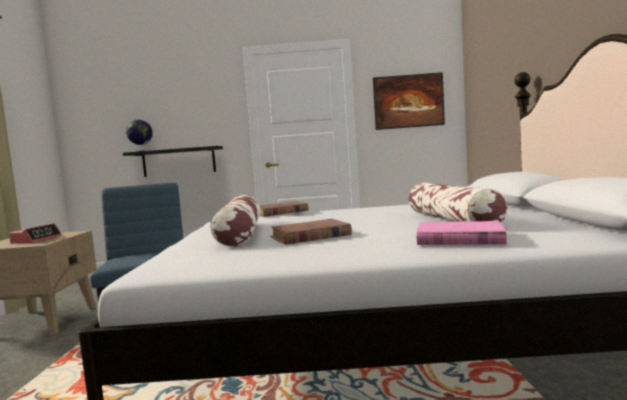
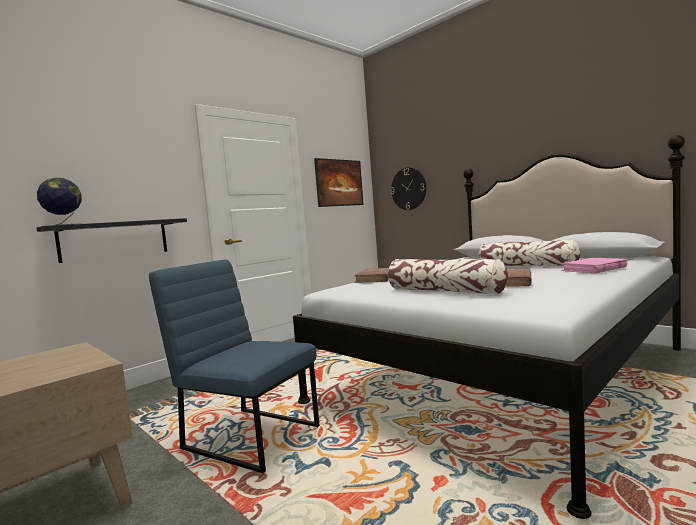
camera: 45 degrees left, 0 degrees up
alarm clock [9,223,62,244] -> none
none -> wall clock [391,167,426,210]

